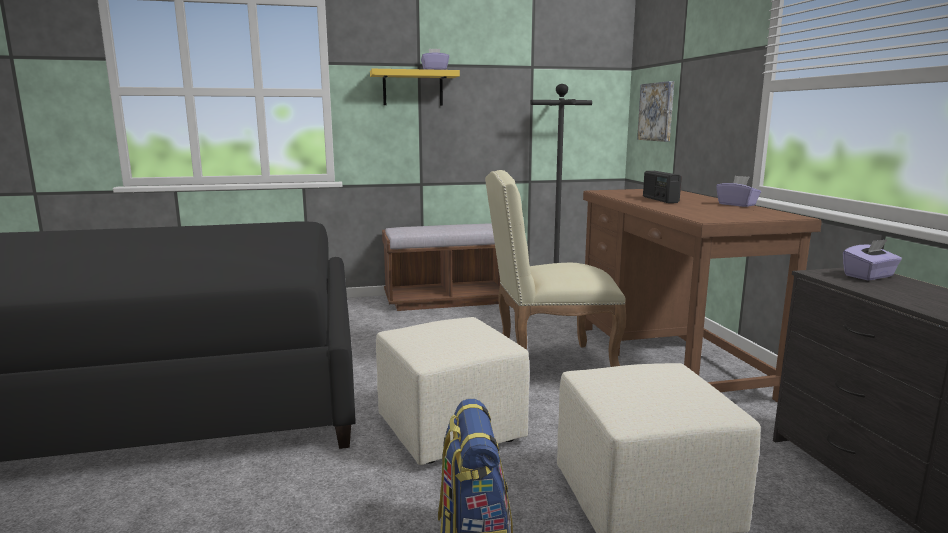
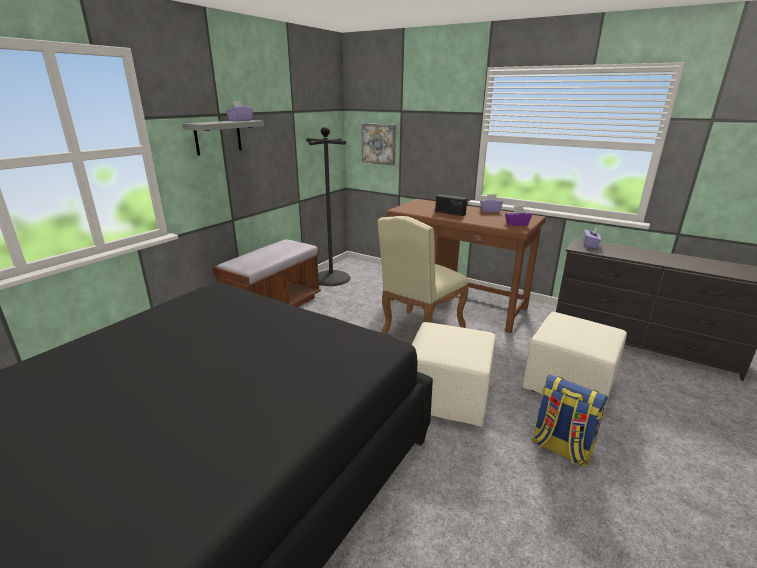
camera: 45 degrees left, 10 degrees up
yellow shelf [370,69,460,106] -> grey shelf [182,120,264,156]
none -> purple tissue box [505,206,532,226]

